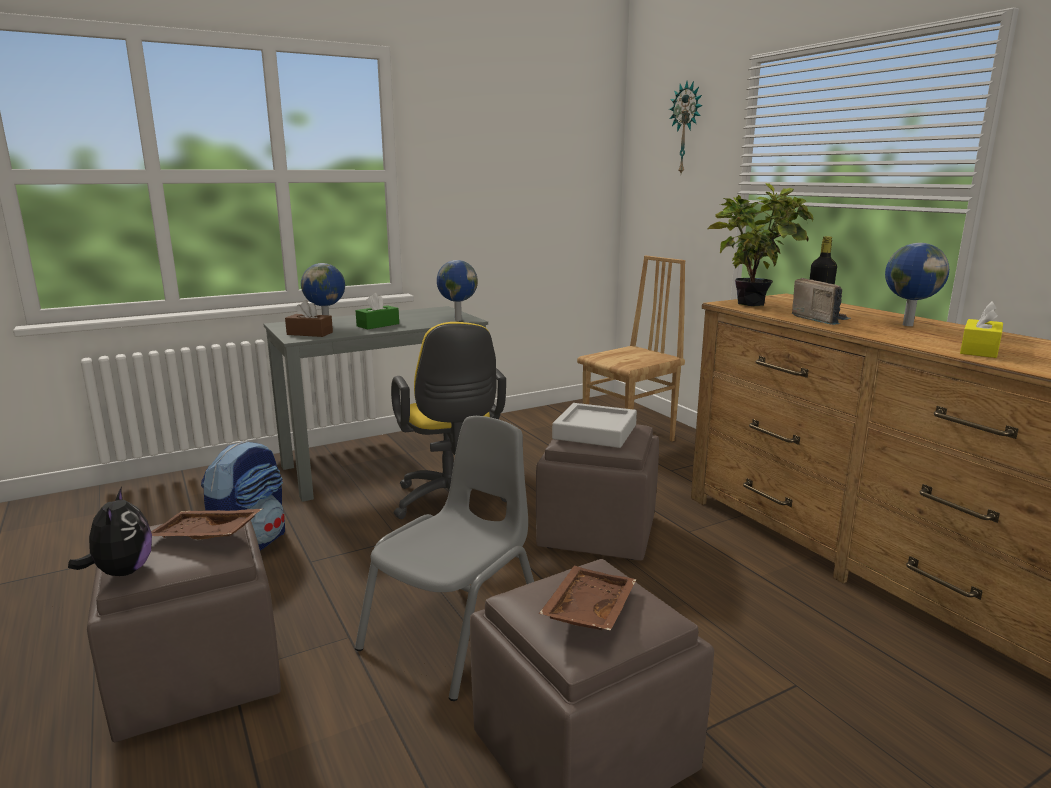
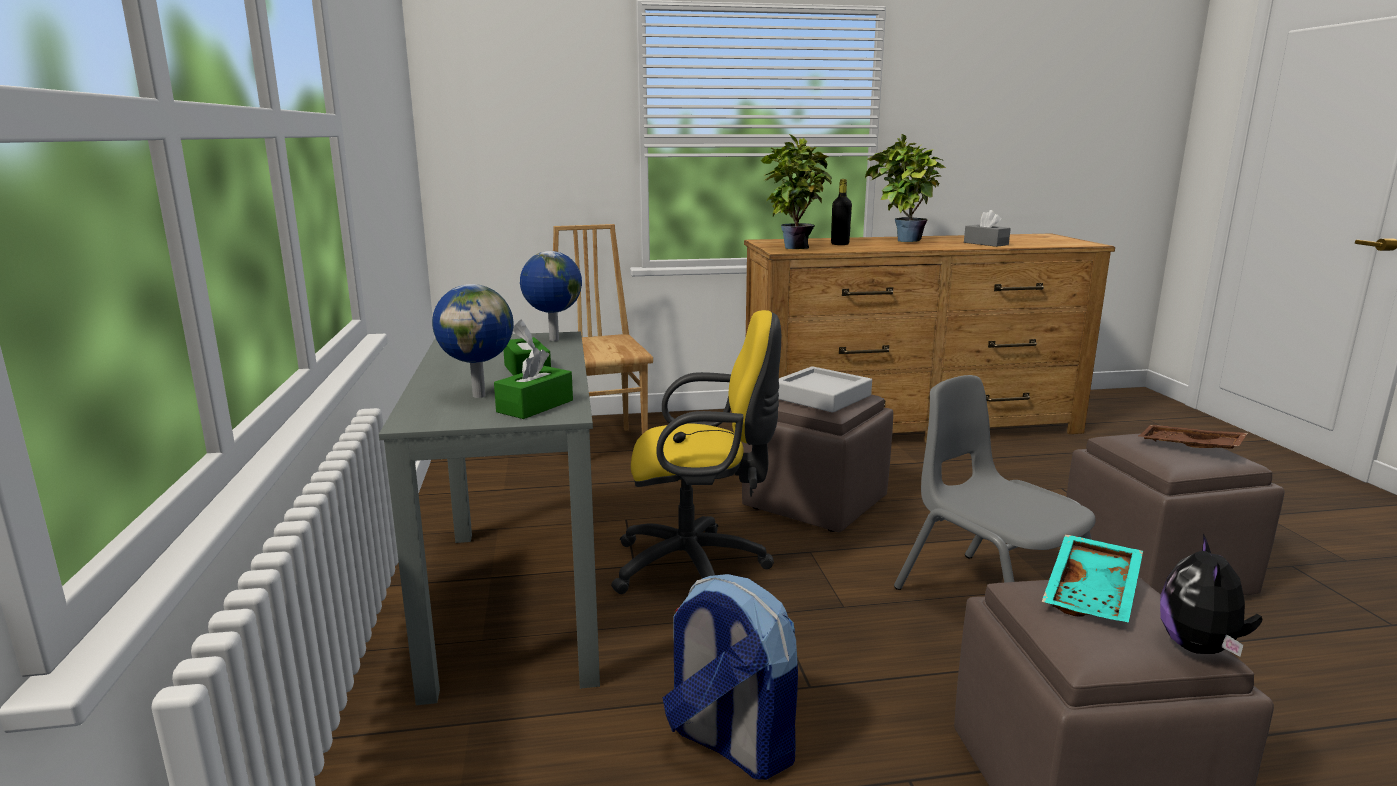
camera: 70 degrees left, 0 degrees up
plush toy [68,486,152,576] -> plush toy turned 75 degrees counterclockwise [1160,533,1263,657]
brown tray [151,509,262,539] -> turquoise tray [1042,534,1143,623]
brown tissue box [285,300,333,337] -> green tissue box [494,347,573,419]
wall clock [669,81,703,173] -> none
radio [792,278,851,325] -> none
globe [885,243,949,326] -> potted plant [865,134,946,242]
yellow tissue box [960,301,1003,358] -> grey tissue box [964,210,1011,247]

